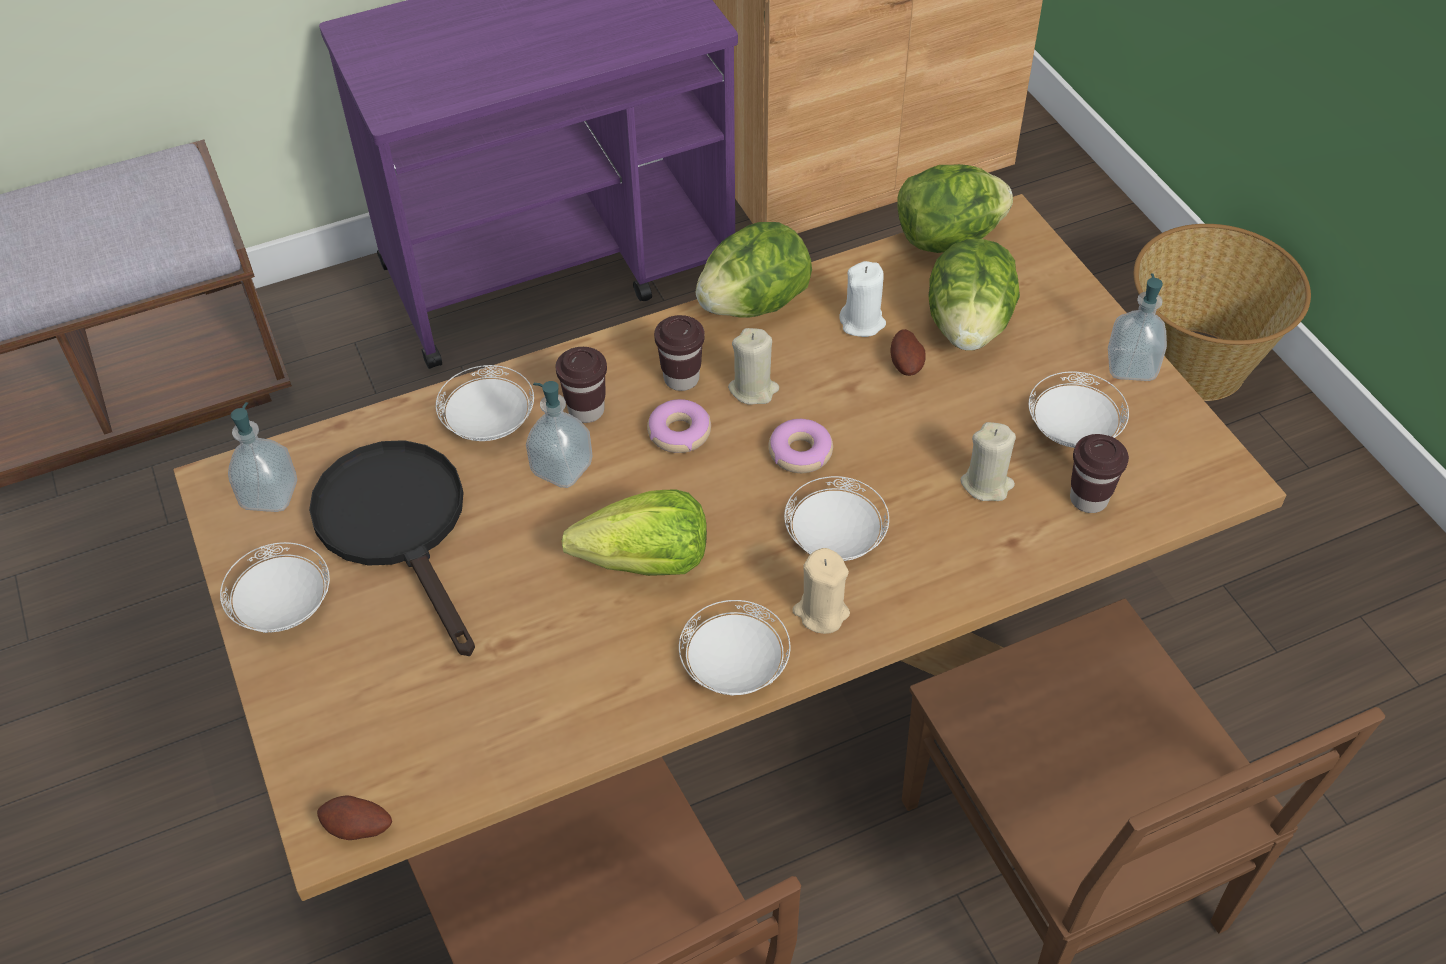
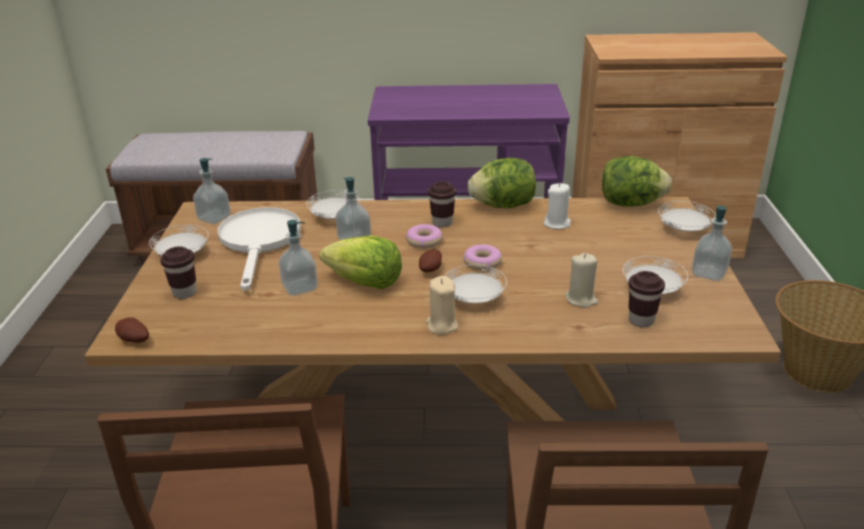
camera: 25 degrees right, 20 degrees down
black frying pan [309,440,475,656] -> white frying pan [218,207,301,291]
brown cup [555,347,607,423] -> brown cup moved to [160,246,197,299]
white plate [679,600,791,696] -> white plate moved to [658,201,716,232]
beige candle [728,328,779,405] -> none
potato [891,329,926,376] -> potato moved to [419,249,442,273]
lettuce [928,239,1020,351] -> none
none -> soap dispenser [279,220,318,296]

